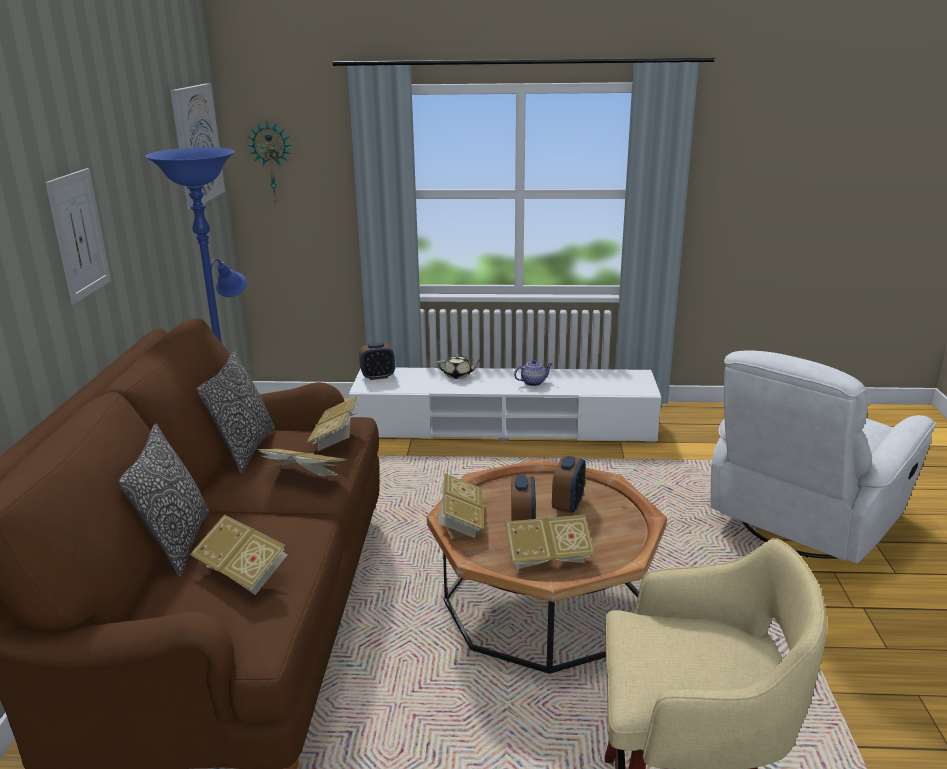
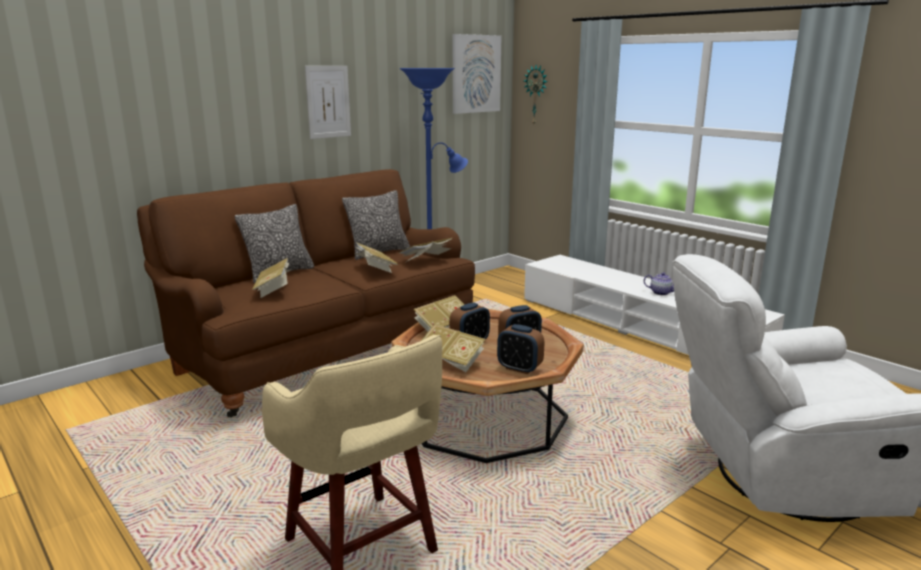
camera: 45 degrees right, 5 degrees down
alarm clock [359,343,395,380] -> alarm clock moved to [497,324,544,374]
beige teapot [436,355,481,379] -> none

